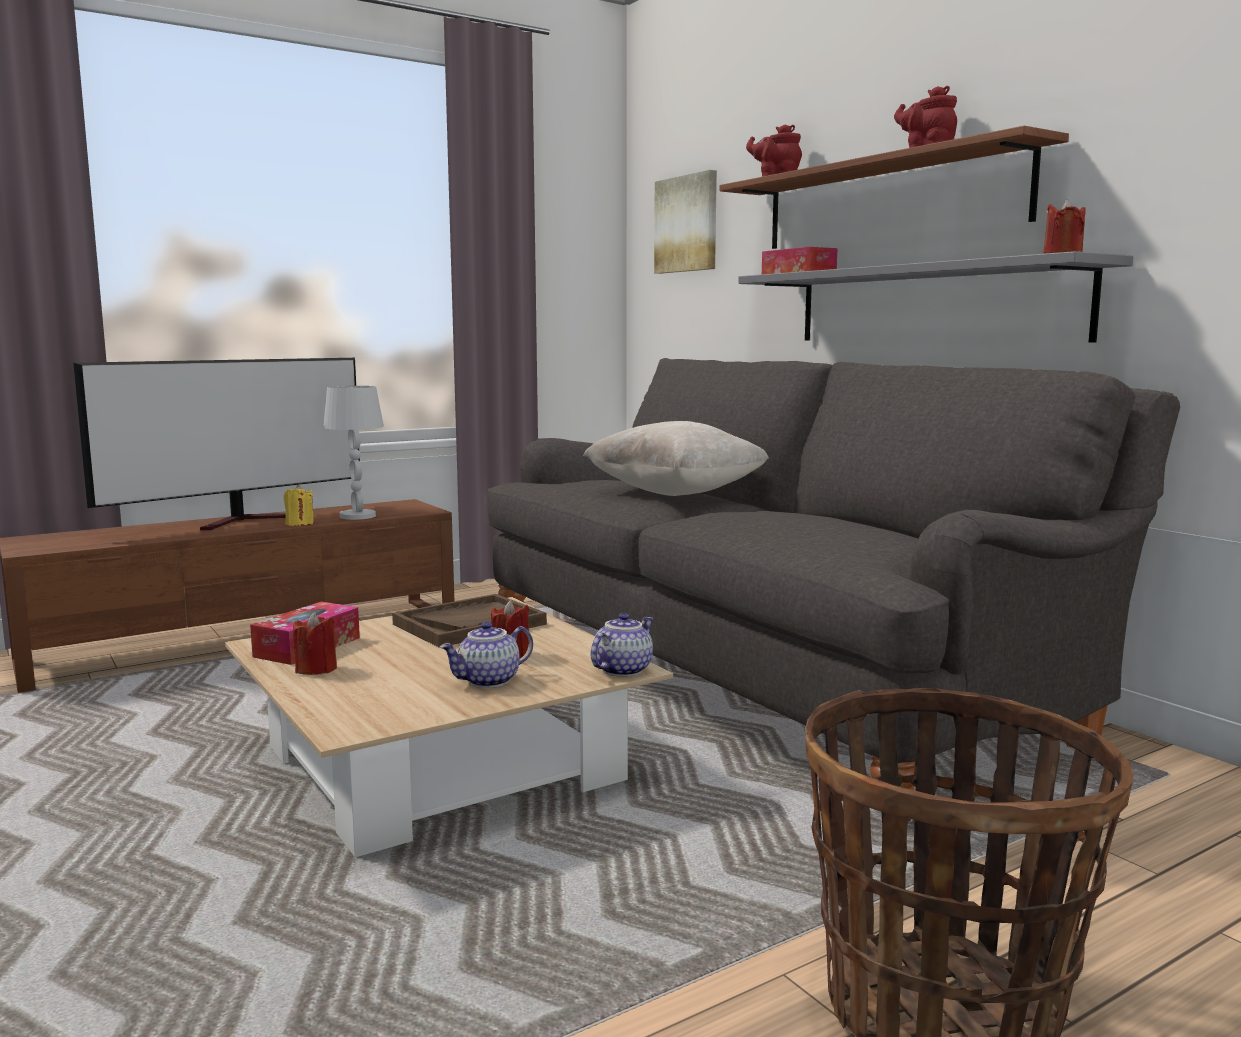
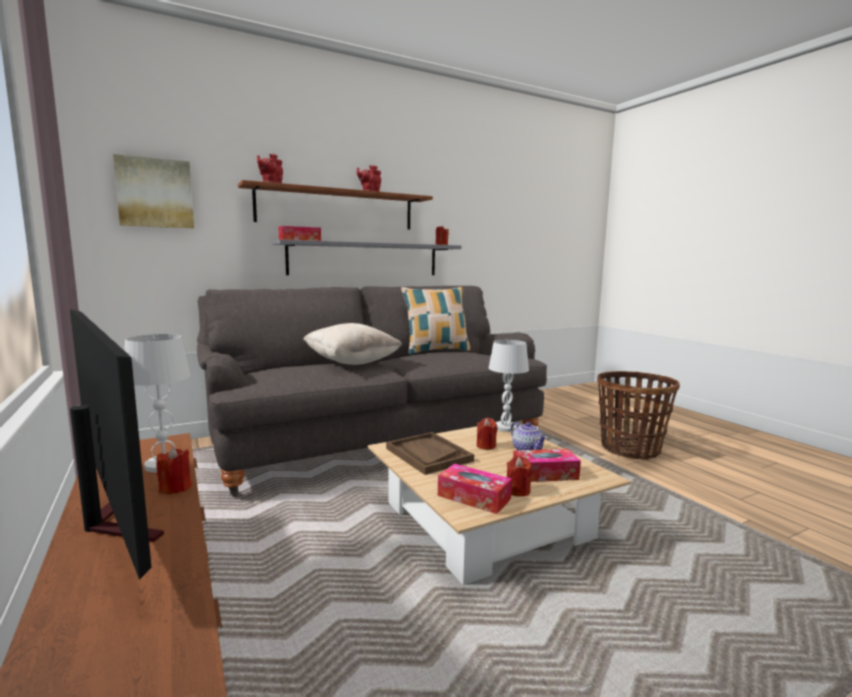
camera: 85 degrees left, 0 degrees up
yellow candle [284,484,314,526] -> red candle [156,447,192,494]
teapot [591,613,653,677] -> white table lamp [489,340,529,432]
none -> pillow [401,287,470,355]
none -> tissue box [513,449,581,482]

